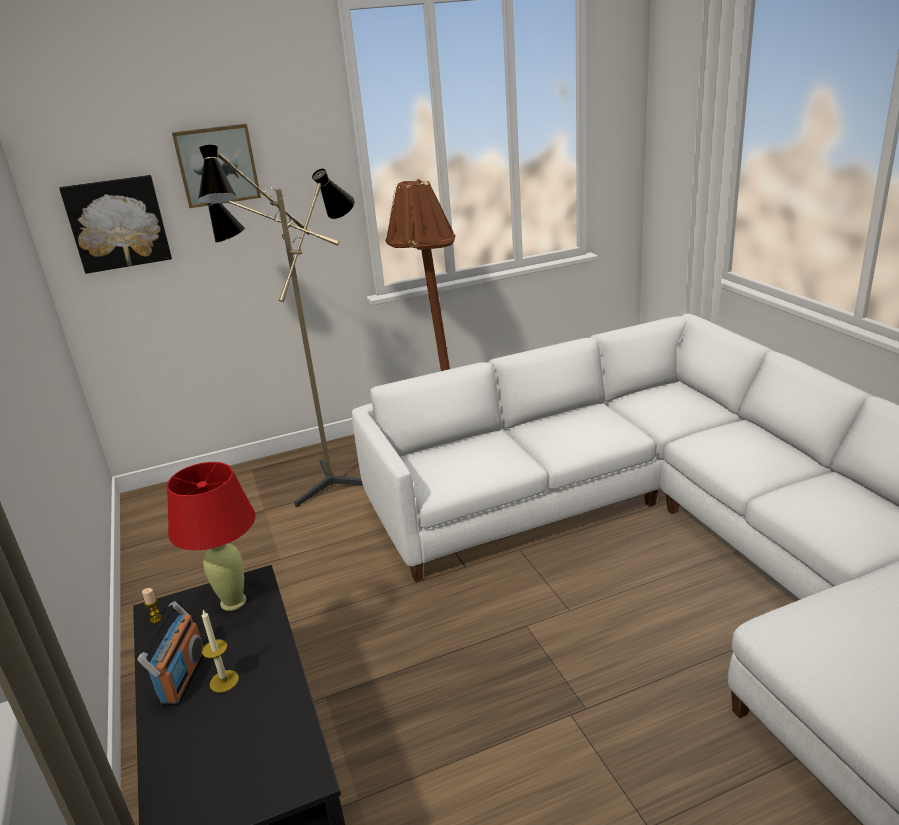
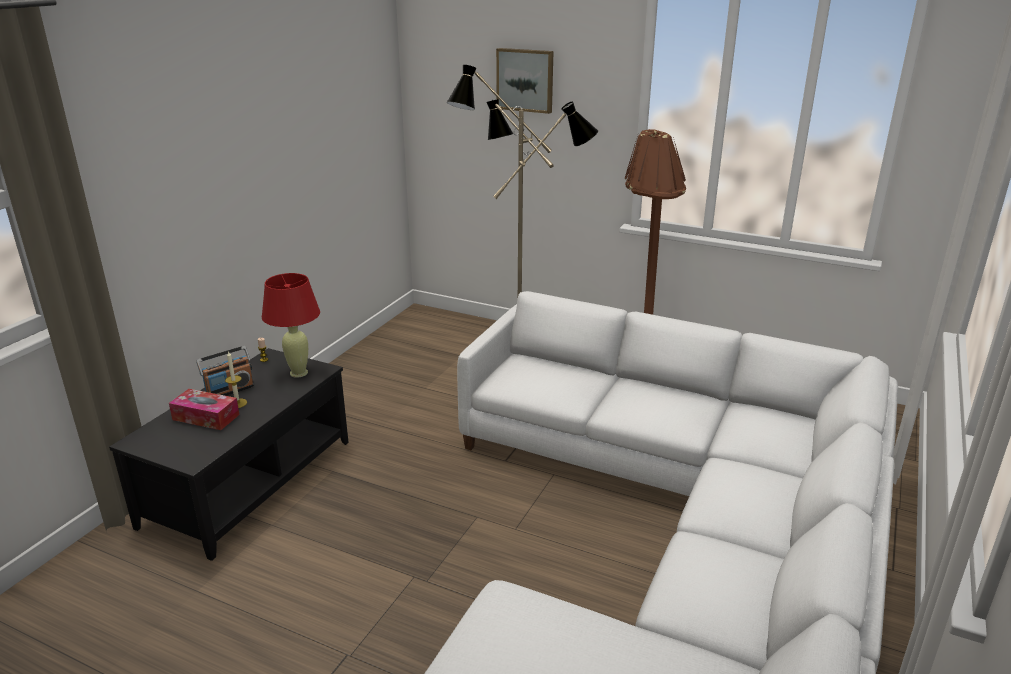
camera: 45 degrees right, 0 degrees up
picture [59,175,172,274] -> none
none -> tissue box [169,389,240,430]

